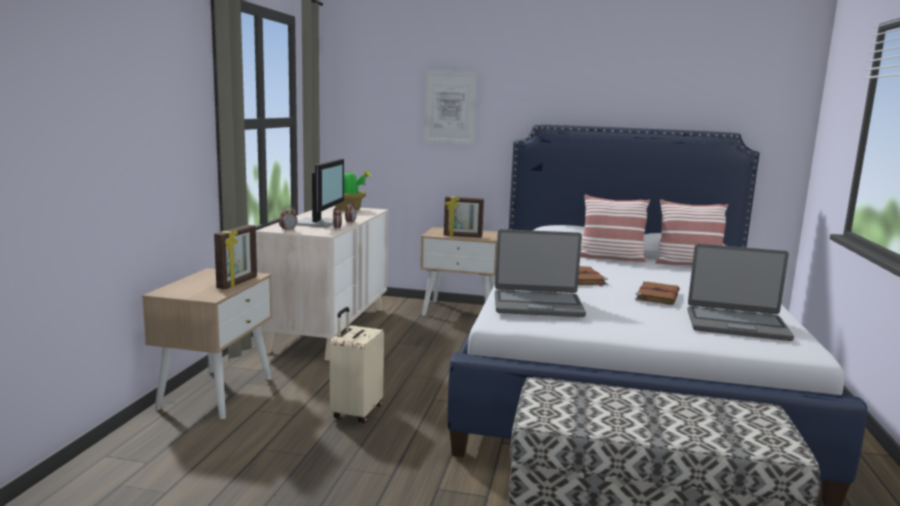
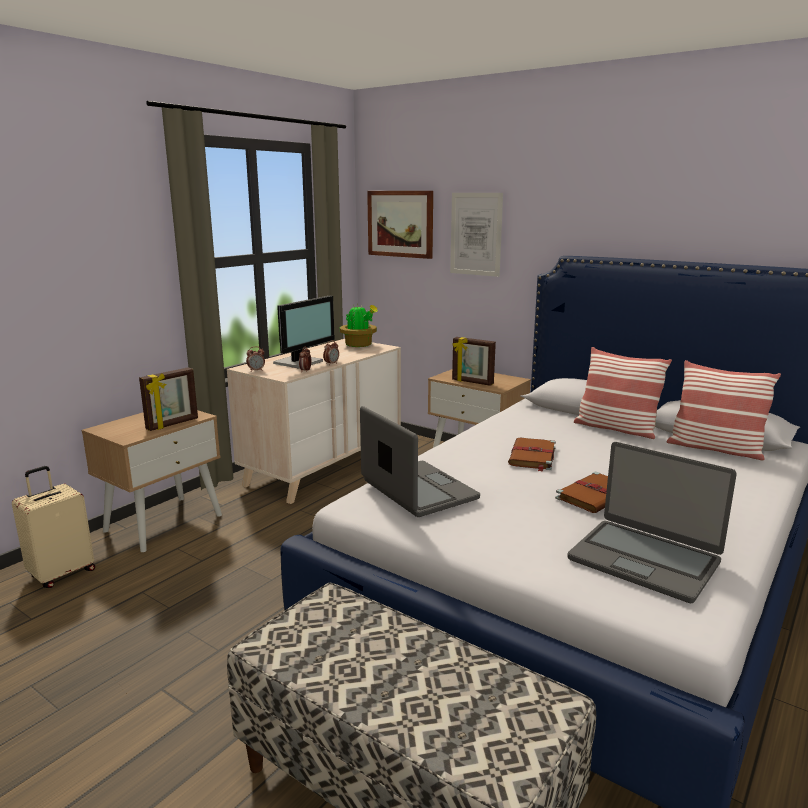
camera: 25 degrees right, 5 degrees up
beige suitcase [330,307,384,423] -> beige suitcase moved to [12,466,95,588]
laptop [495,229,586,317] -> laptop turned 150 degrees counterclockwise [360,406,480,517]
none -> picture [367,191,433,259]

